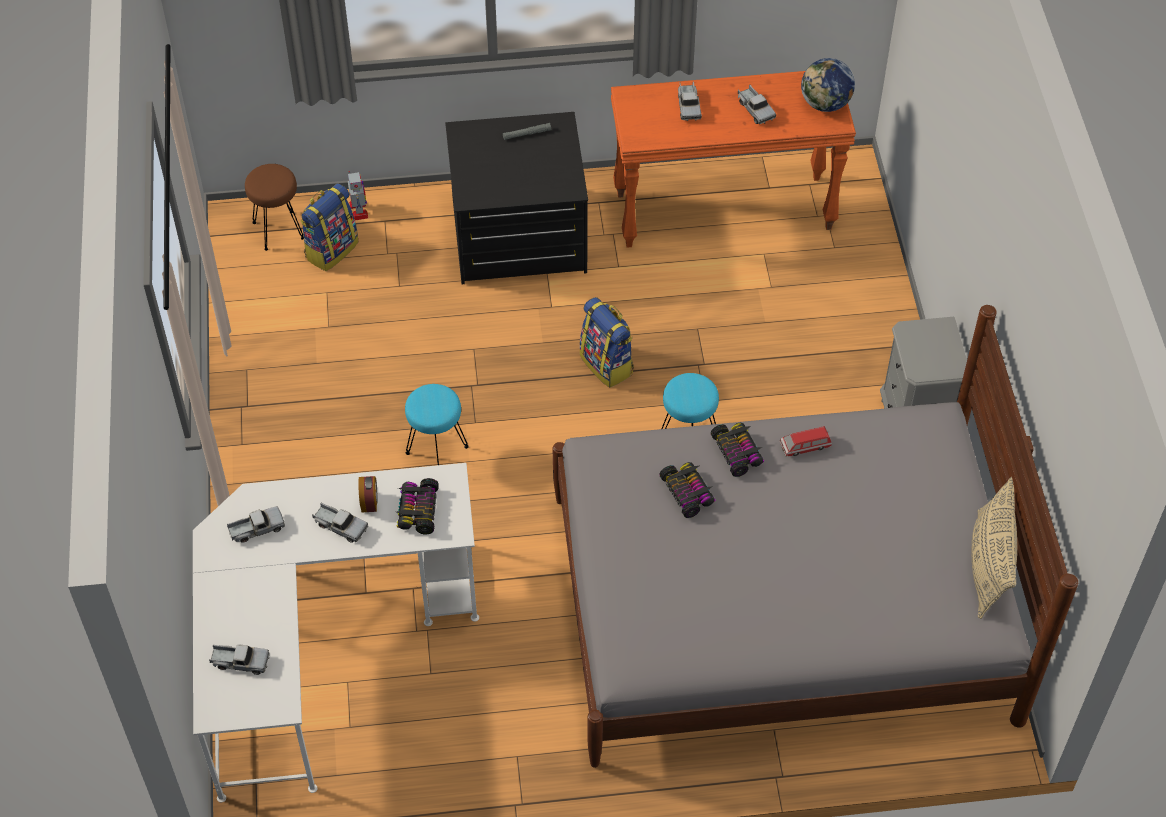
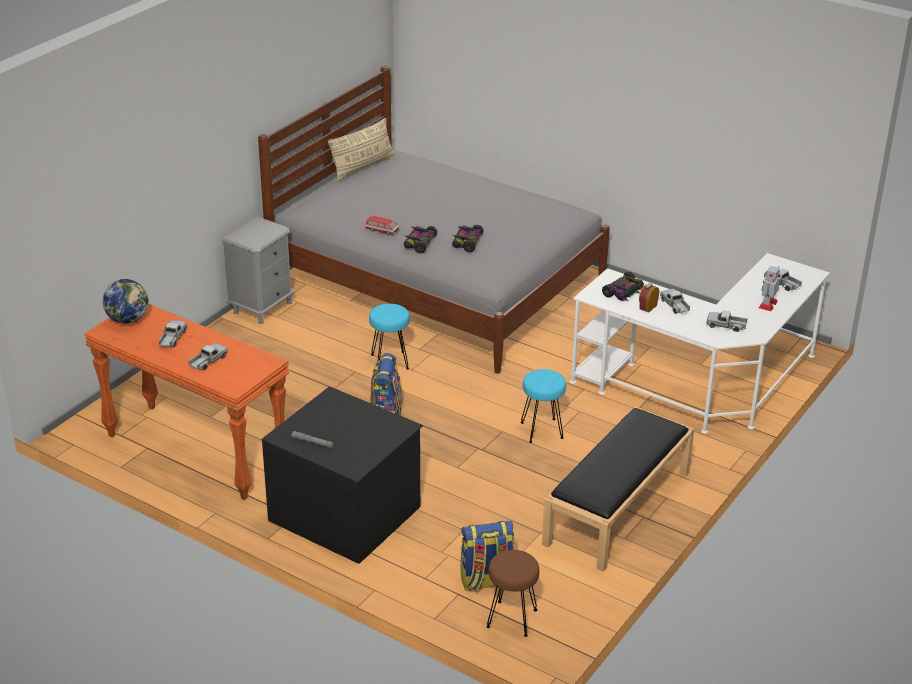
camera: 140 degrees left, 20 degrees down
toy robot [348,171,368,220] -> toy robot moved to [759,266,780,311]
none -> black bench [542,406,694,572]

